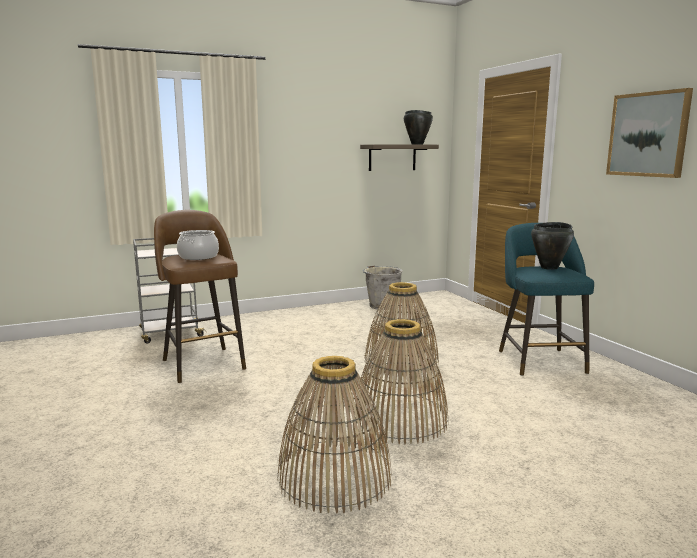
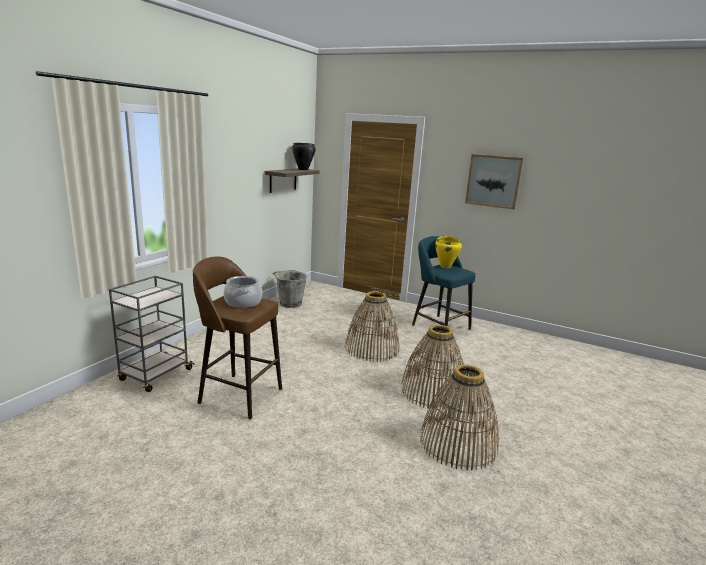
camera: 40 degrees left, 5 degrees up
black cooking pot [531,222,574,270] -> yellow cooking pot [435,236,462,268]

